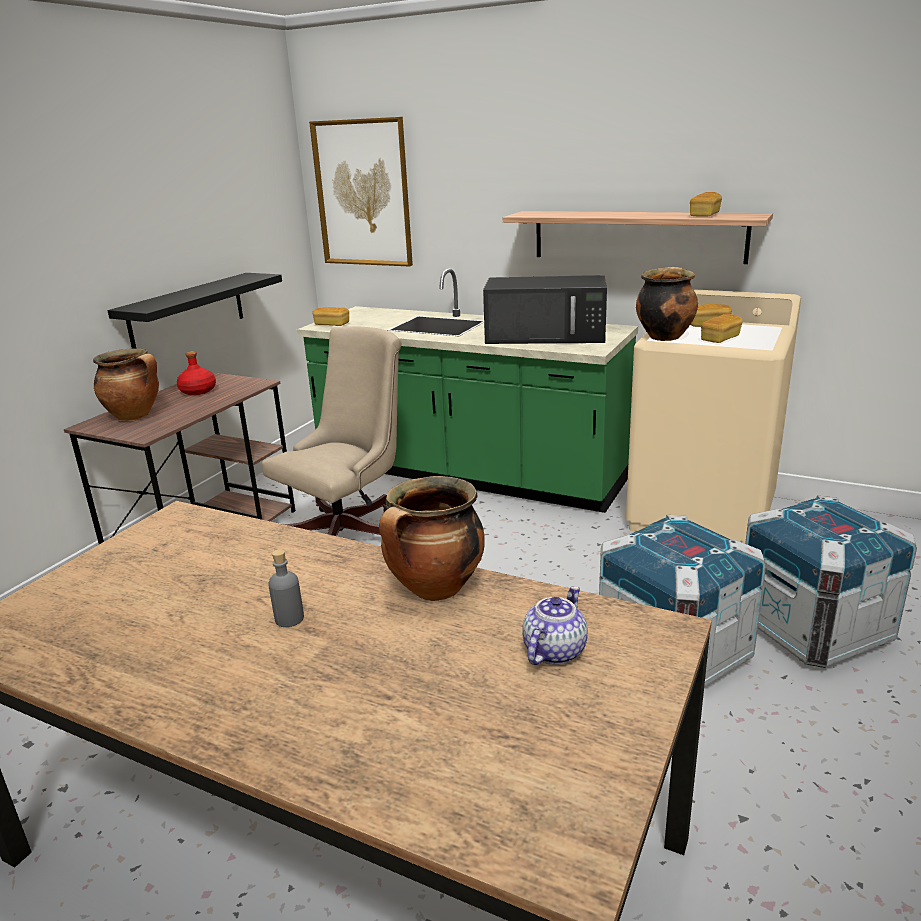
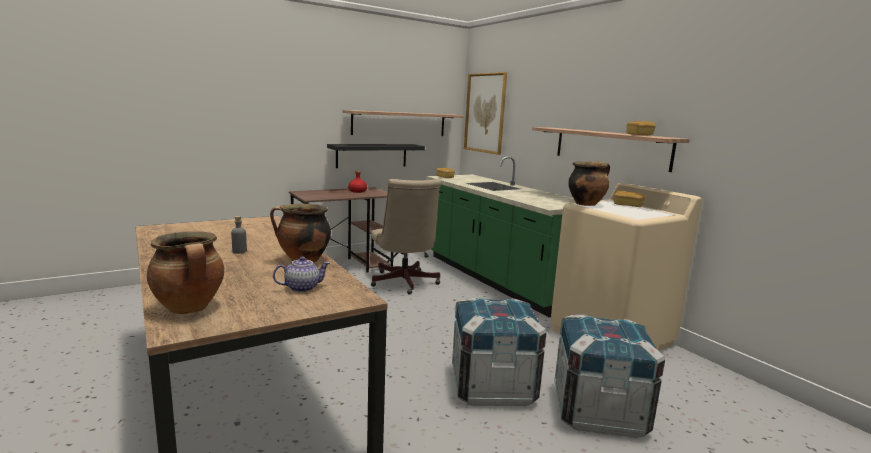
camera: 30 degrees right, 10 degrees down
cooking pot [93,348,159,421] -> cooking pot moved to [147,231,224,314]
beige office chair [262,326,401,536] -> beige office chair turned 90 degrees clockwise [371,179,441,295]
black microwave [483,275,607,344] -> none
bread [701,314,743,343] -> none
none -> shelf [342,110,464,136]

